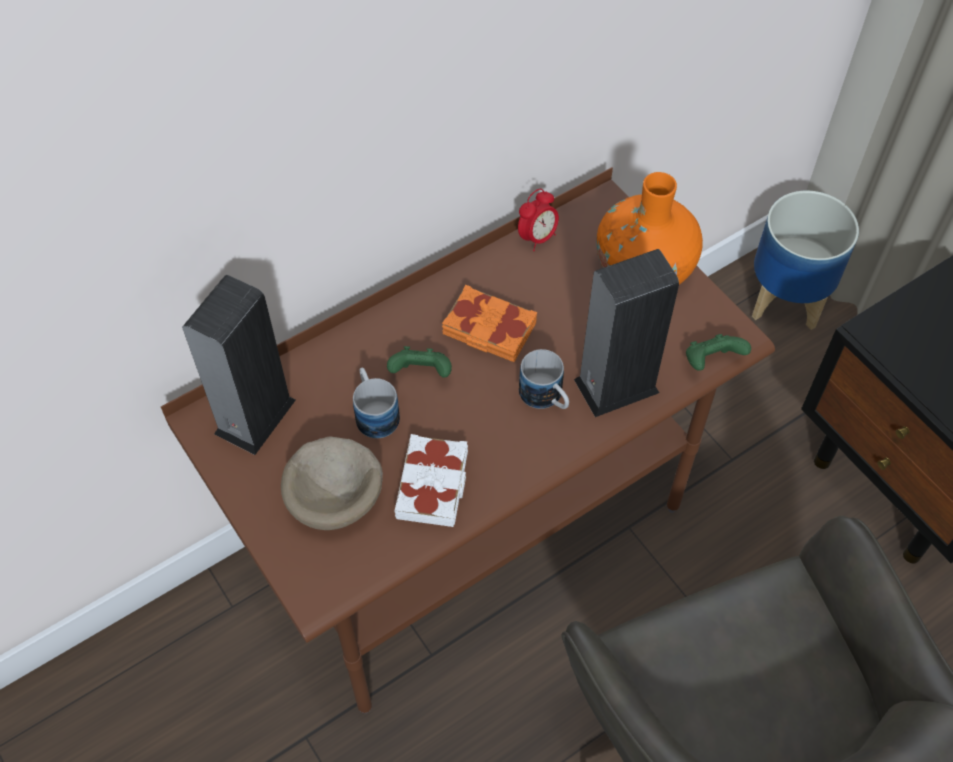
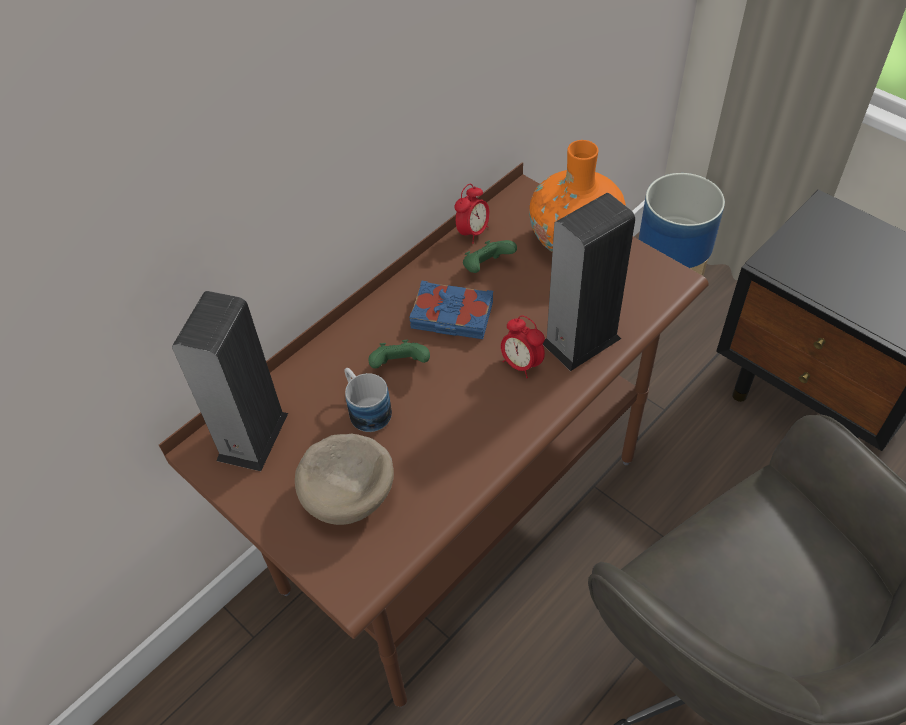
camera: 10 degrees left, 5 degrees down
white book [394,434,468,527] -> none
orange book [442,285,538,362] -> blue book [409,281,493,339]
mug [519,349,569,409] -> alarm clock [501,315,545,378]
green game controller [686,334,751,371] -> green game controller moved to [463,240,517,273]

